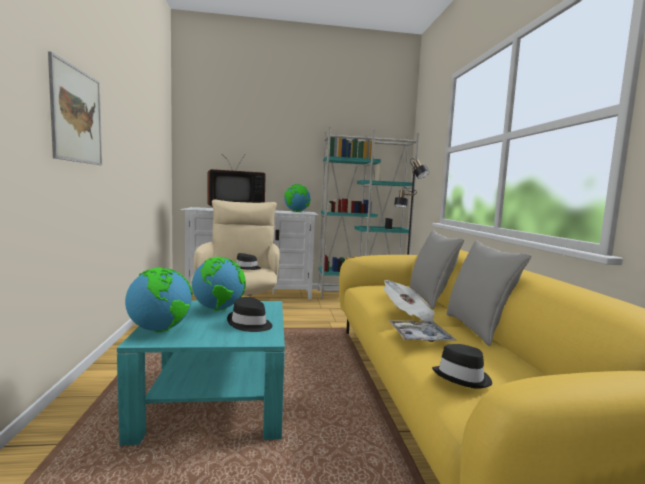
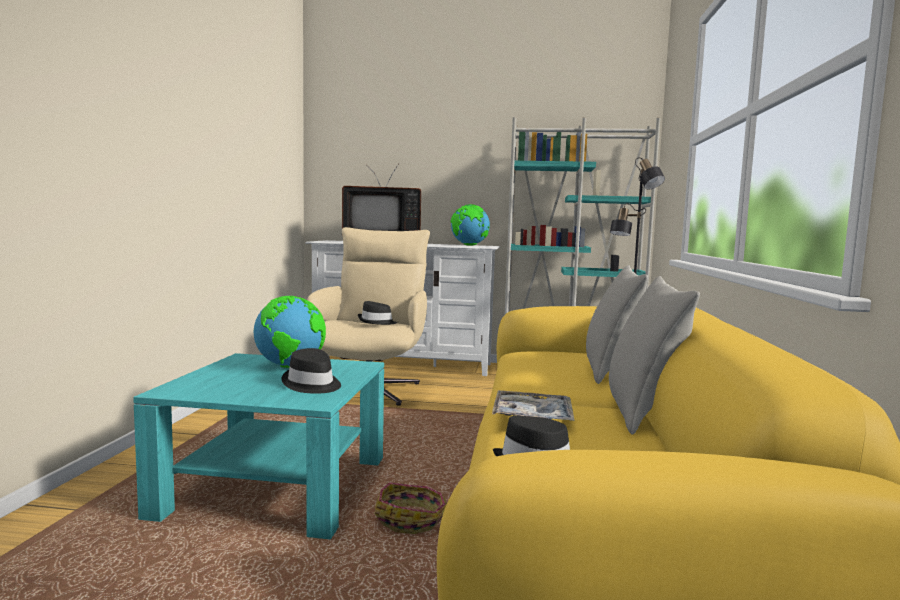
camera: 15 degrees right, 0 degrees up
picture [48,51,102,165] -> none
globe [125,267,193,332] -> none
newspaper [384,280,435,322] -> none
none -> basket [375,482,447,534]

